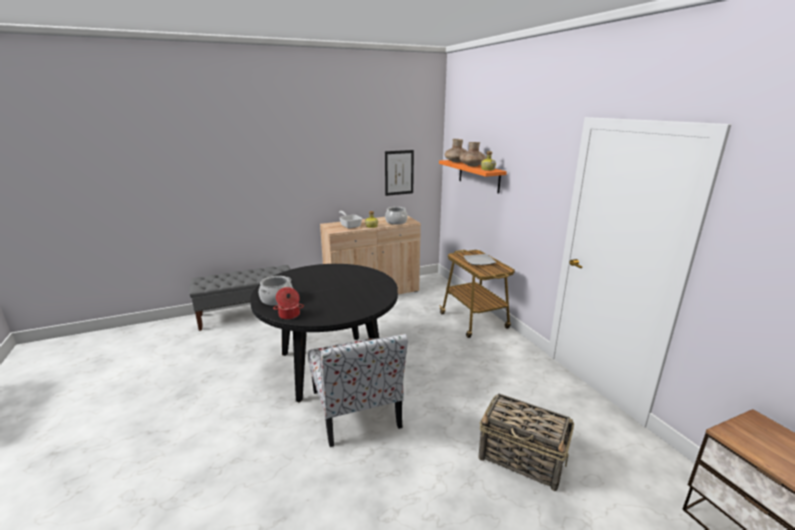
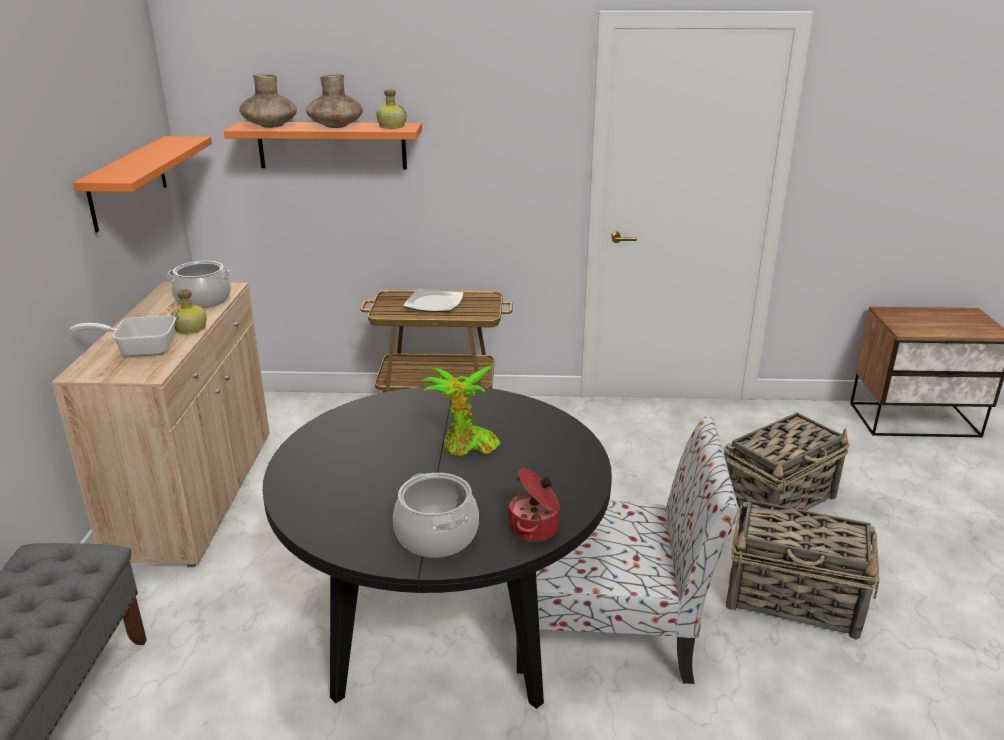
camera: 65 degrees left, 5 degrees up
picture [385,150,414,196] -> orange shelf [73,136,212,232]
none -> potted plant [421,365,501,458]
none -> basket [726,500,880,640]

